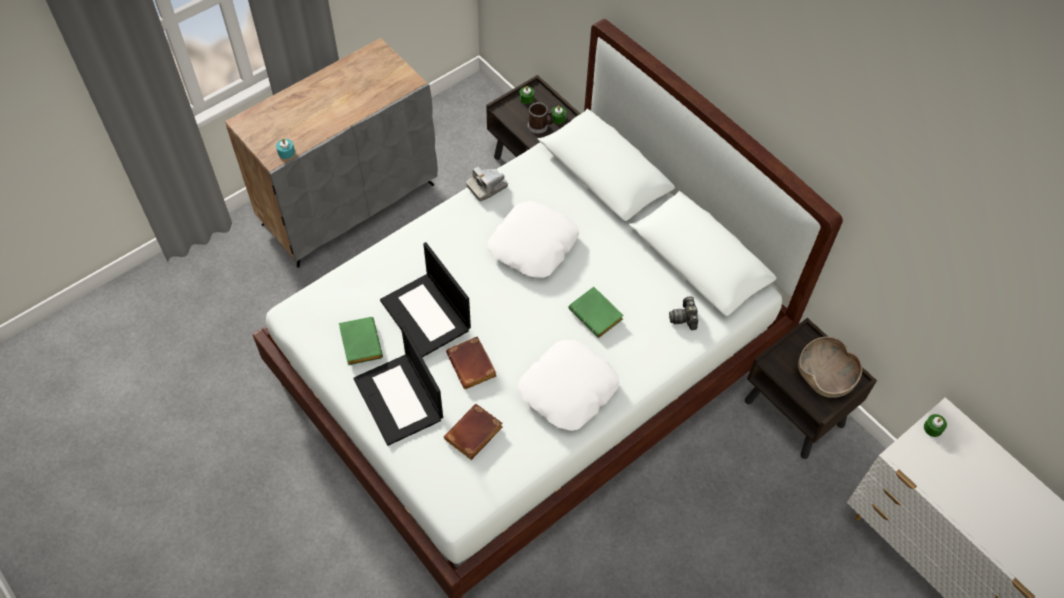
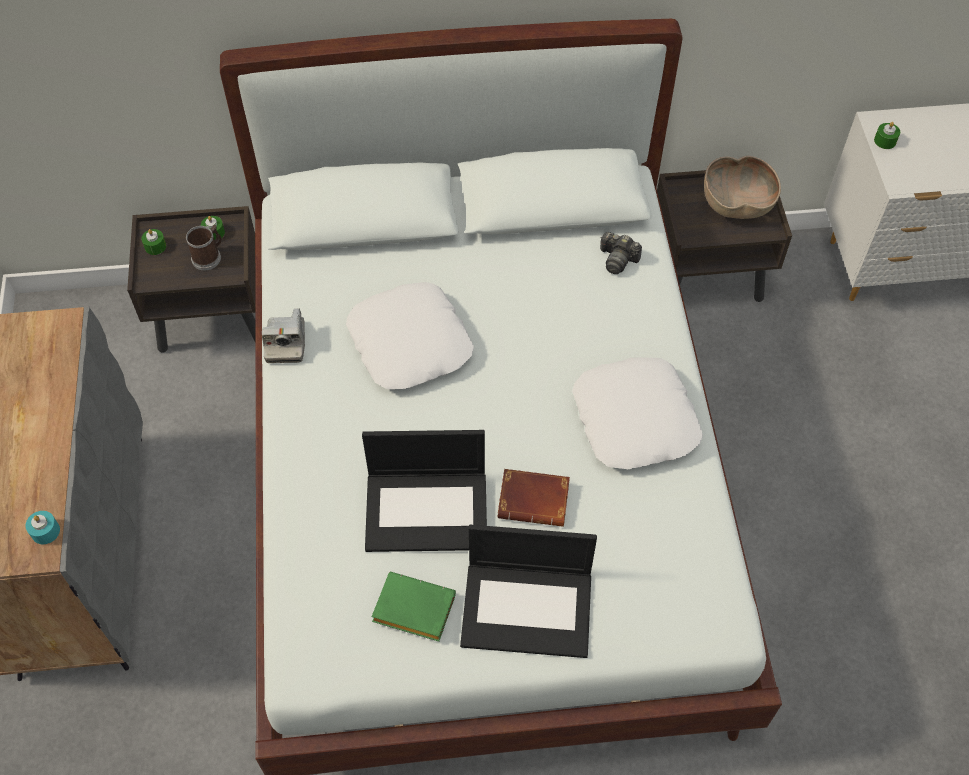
camera: 55 degrees left, 0 degrees up
brown book [444,404,503,460] -> none
green book [568,287,624,338] -> none

